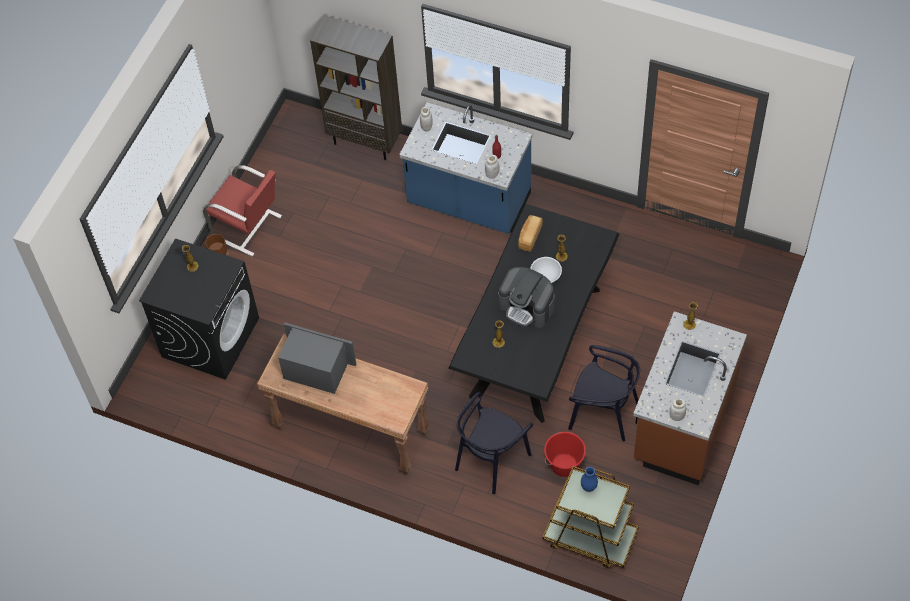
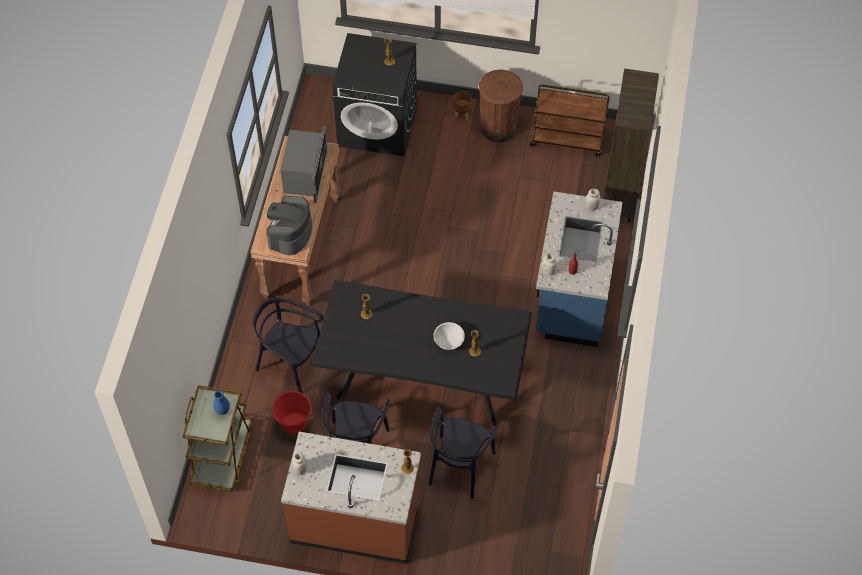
camera: 75 degrees right, 0 degrees up
red chair [203,165,282,257] -> brown trash can [479,69,523,143]
coffee machine [498,267,555,328] -> coffee machine moved to [266,196,312,255]
bread [518,215,543,252] -> none
none -> black chair [429,405,500,499]
none -> brown cart [530,84,609,156]

